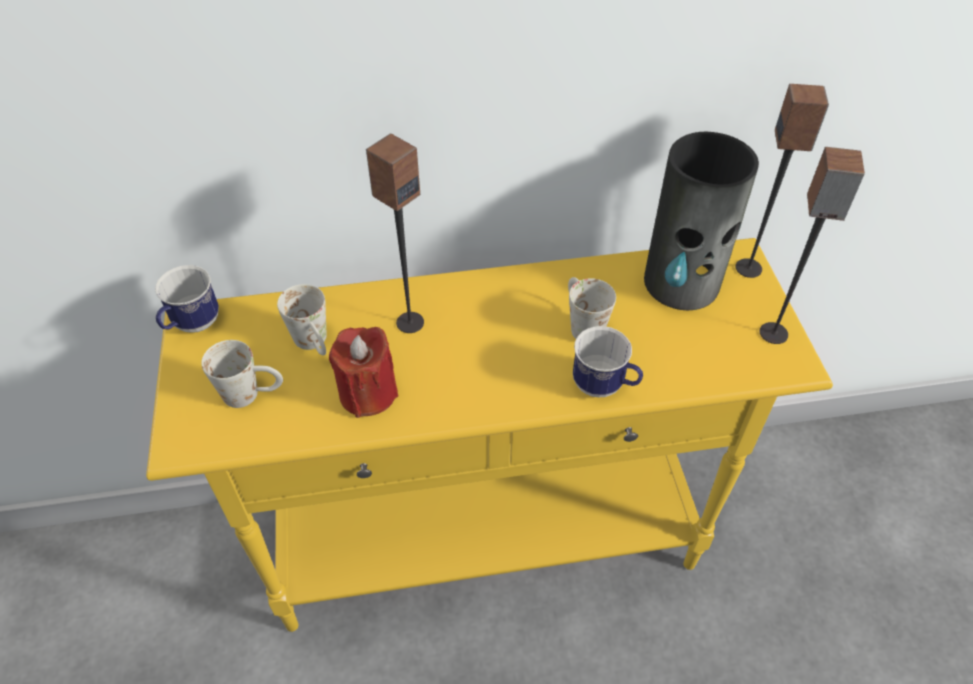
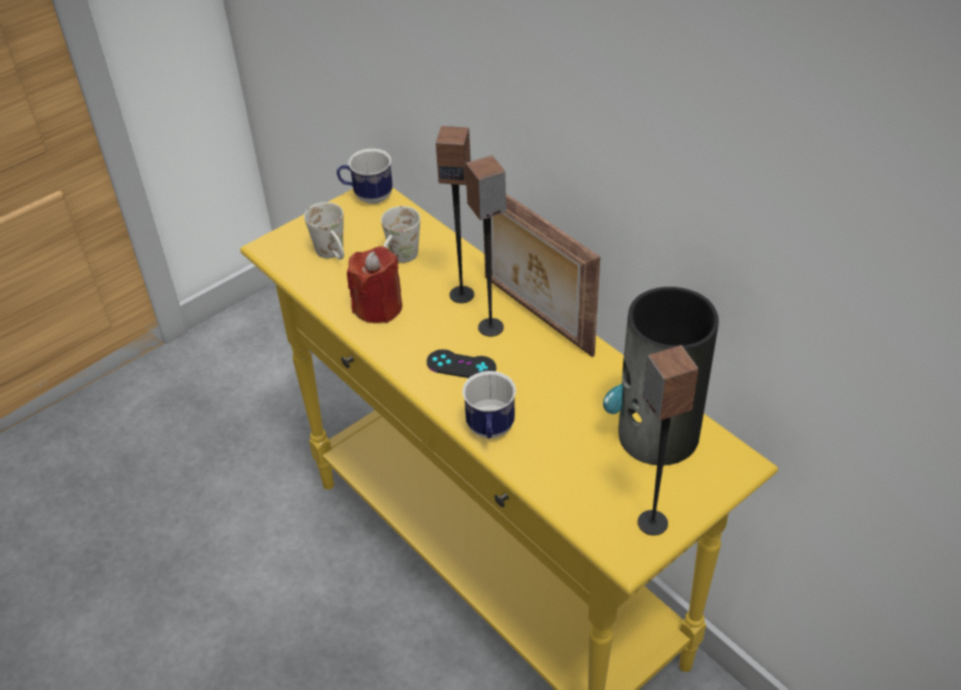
camera: 60 degrees right, 5 degrees down
white mug [568,277,616,339] -> none
speaker [735,84,829,278] -> speaker moved to [465,155,506,337]
none -> black game controller [427,349,496,378]
none -> picture frame [483,194,600,357]

